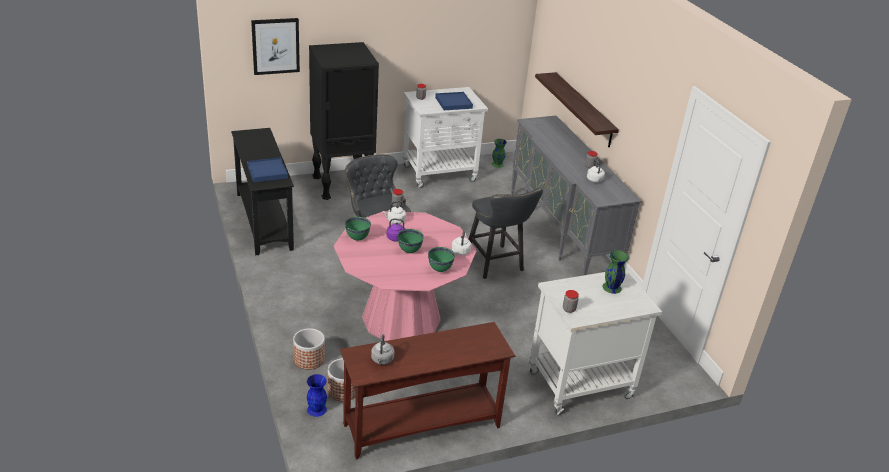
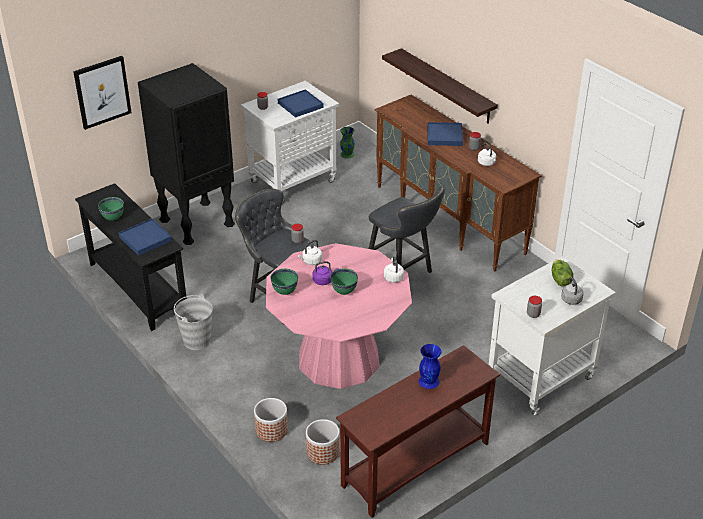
camera: 15 degrees left, 5 degrees up
blue vase [307,374,327,417] -> blue vase moved to [419,344,441,389]
grey kettle [371,334,395,365] -> grey kettle moved to [561,277,584,305]
green bowl [428,247,455,272] -> green bowl moved to [98,197,124,221]
grey cabinet [510,116,642,276] -> brown cabinet [374,95,542,271]
green vase [602,251,629,294] -> lettuce [552,259,573,286]
none -> grey bucket [174,294,213,350]
none -> blue tray [427,122,463,146]

